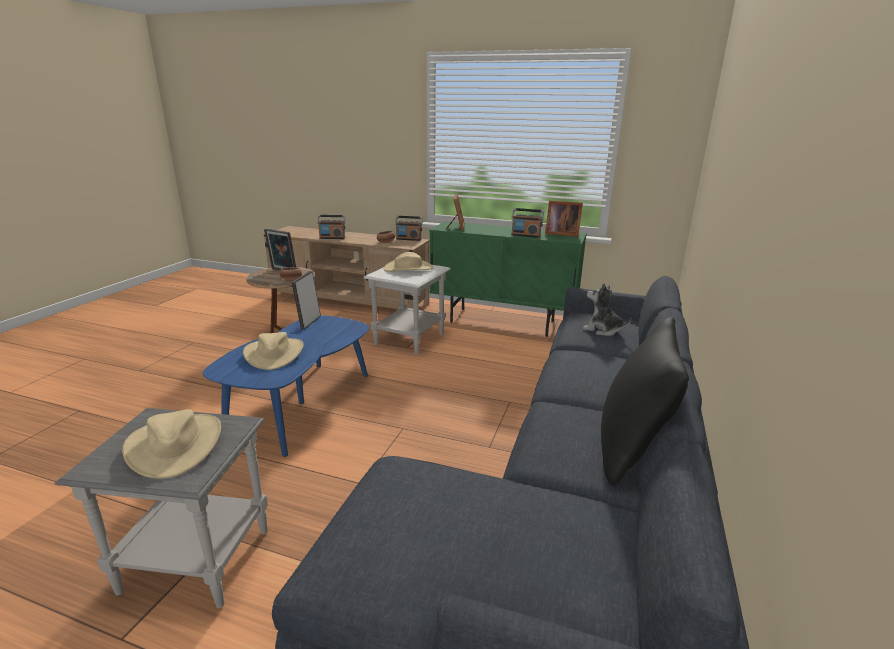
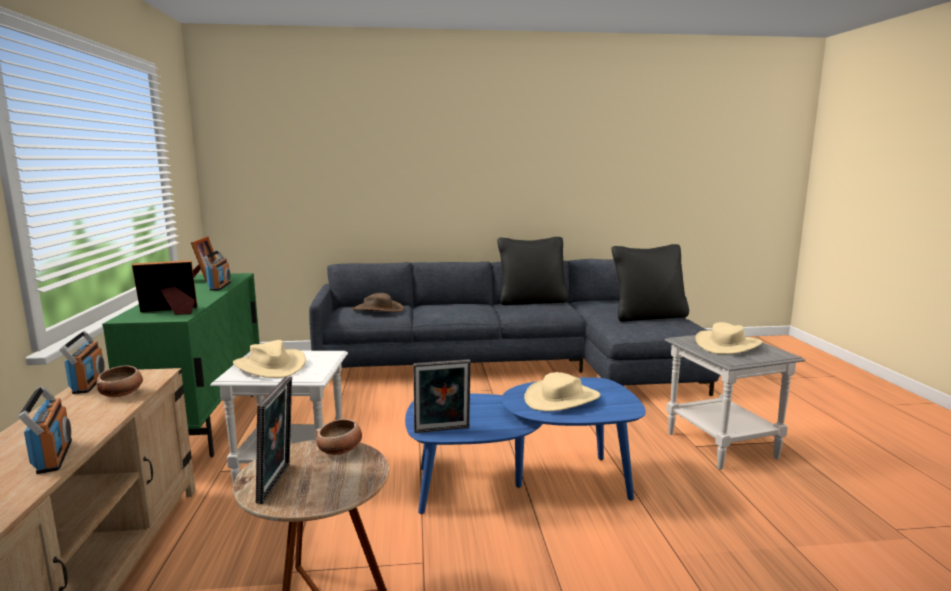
camera: 115 degrees left, 10 degrees down
plush toy [583,283,631,336] -> brown hat [352,293,404,312]
none -> black pillow [611,244,689,322]

